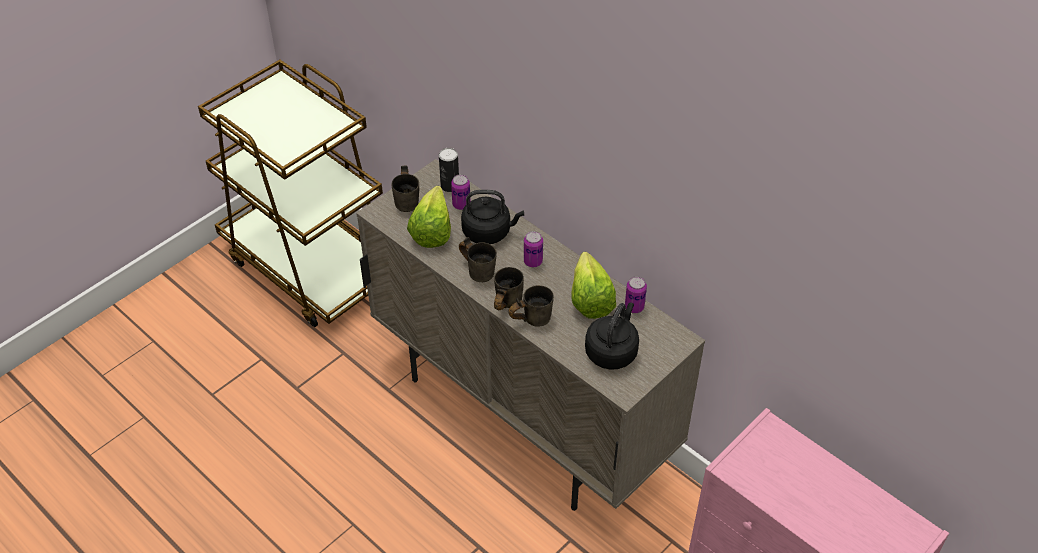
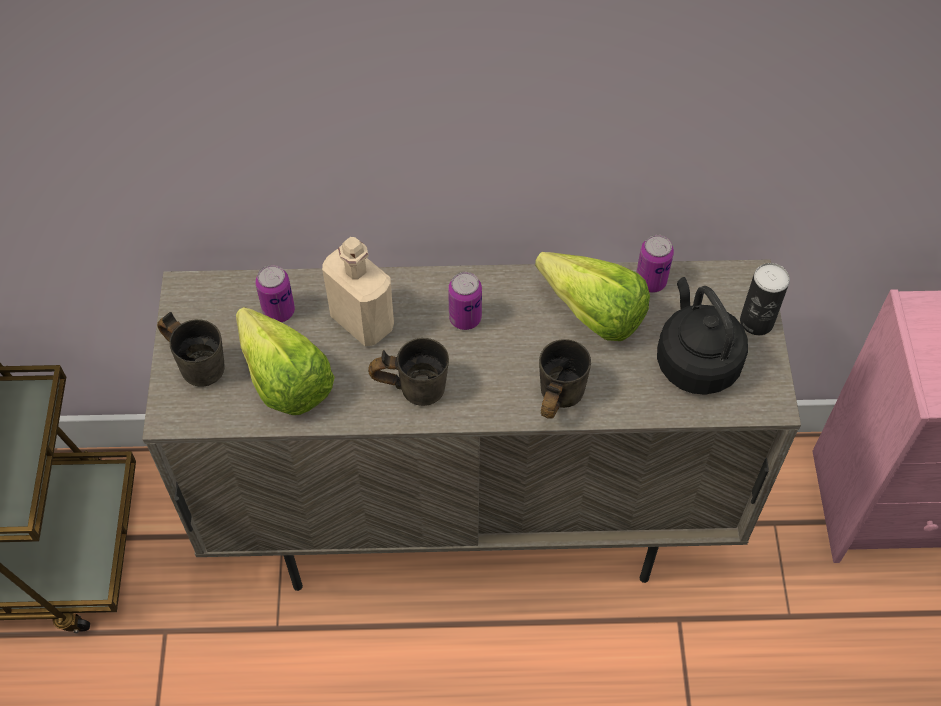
camera: 45 degrees left, 10 degrees up
can [439,148,459,192] -> can moved to [740,263,790,335]
black kettle [461,190,524,244] -> beige bottle [322,237,394,347]
grey mug [494,267,524,310] -> none

